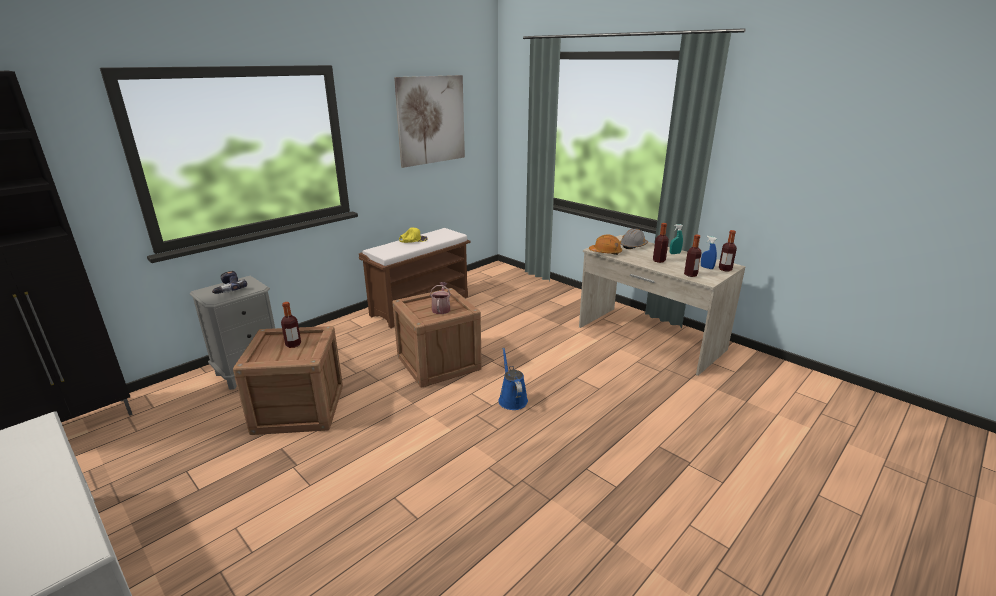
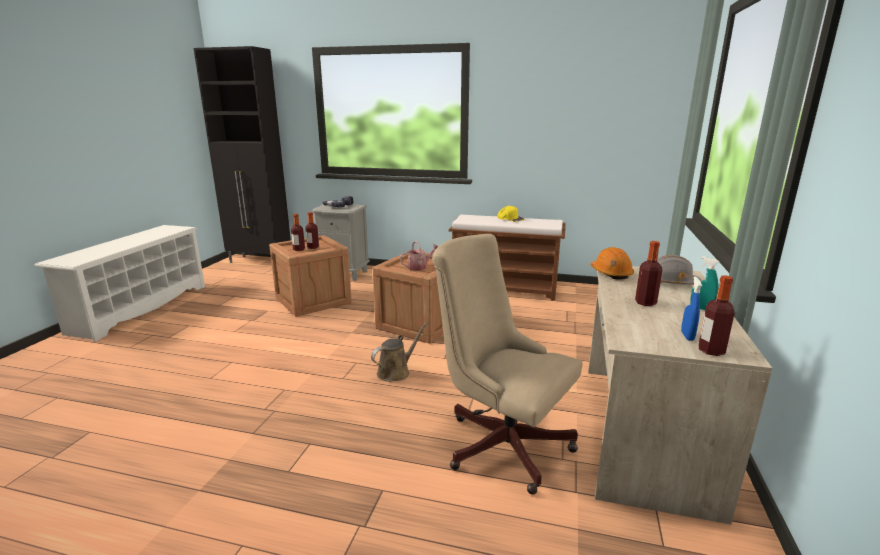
camera: 60 degrees right, 5 degrees down
picture [394,75,465,168] -> none
blue watering can [498,347,528,410] -> brown watering can [371,322,428,382]
bottle [684,235,702,277] -> bottle moved to [291,214,305,251]
none -> beige office chair [432,234,583,495]

